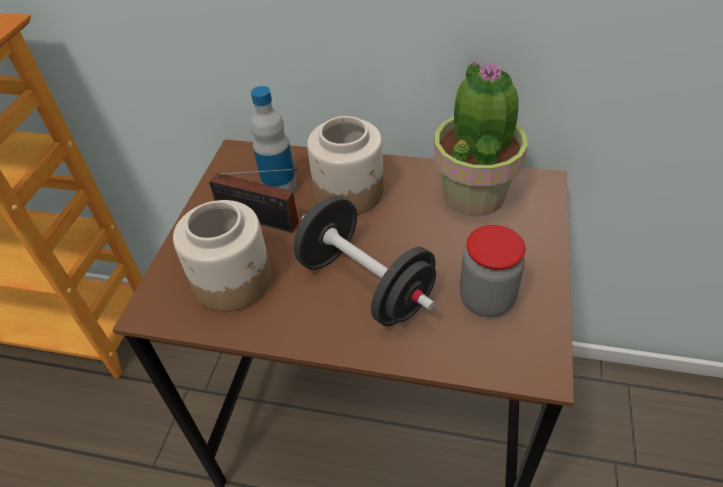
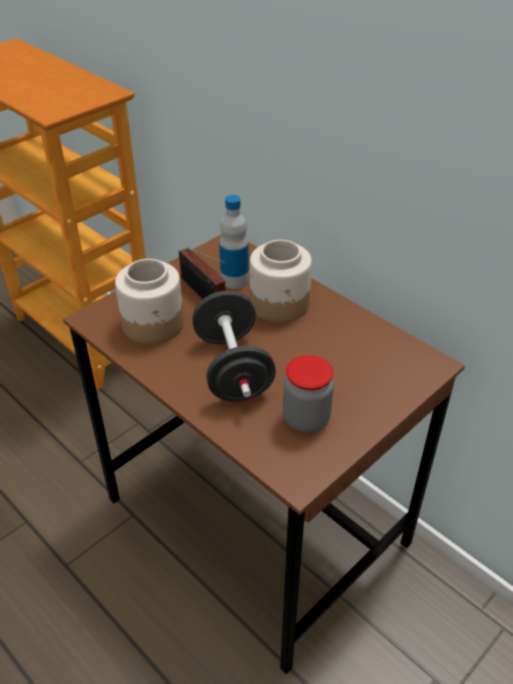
camera: 30 degrees right, 5 degrees down
potted plant [434,60,528,216] -> none

